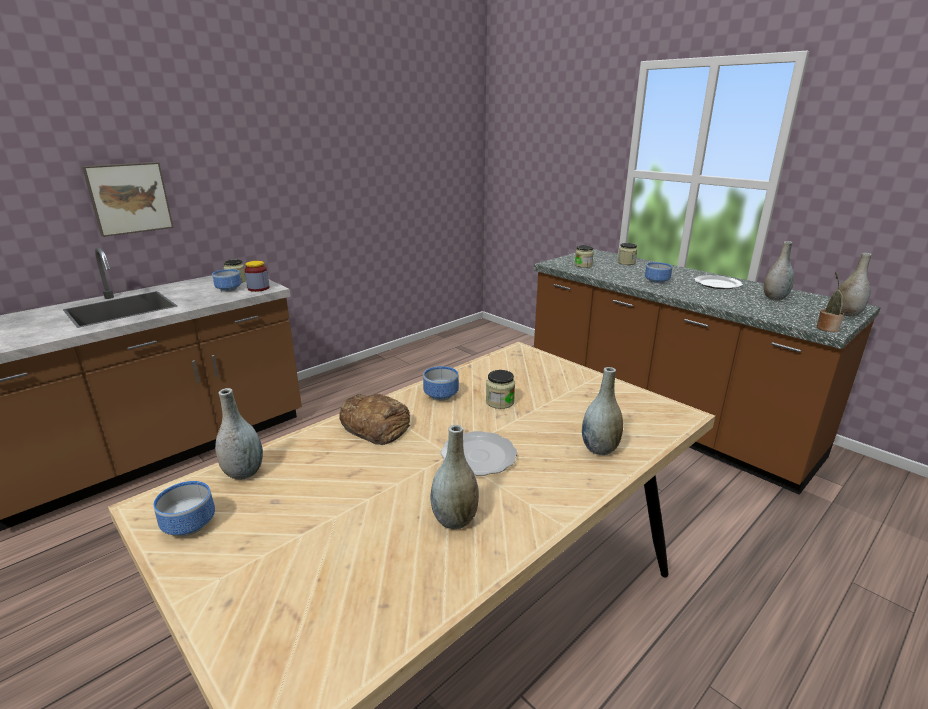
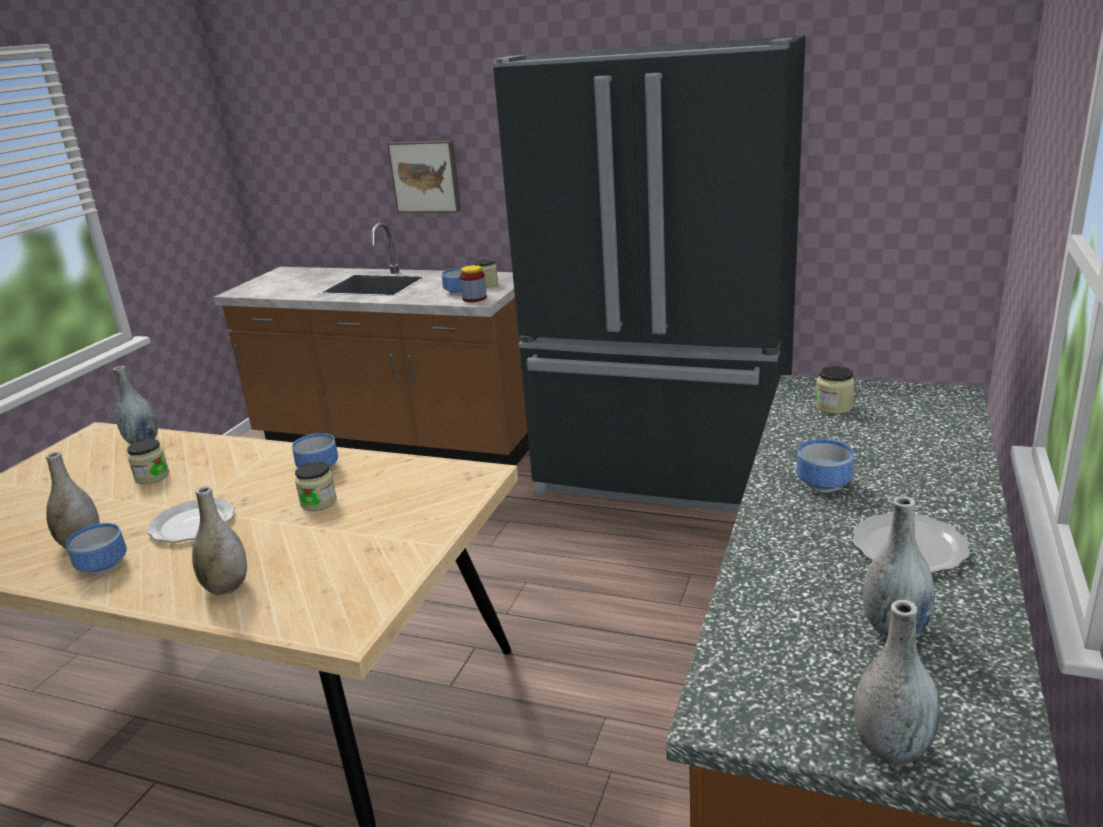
camera: 65 degrees right, 0 degrees up
bowl [153,481,215,536] -> bowl moved to [66,523,127,574]
bread [339,393,410,445] -> none
jar [618,243,637,265] -> jar moved to [127,439,169,484]
potted plant [816,272,844,332] -> none
none -> black fridge [492,35,806,513]

